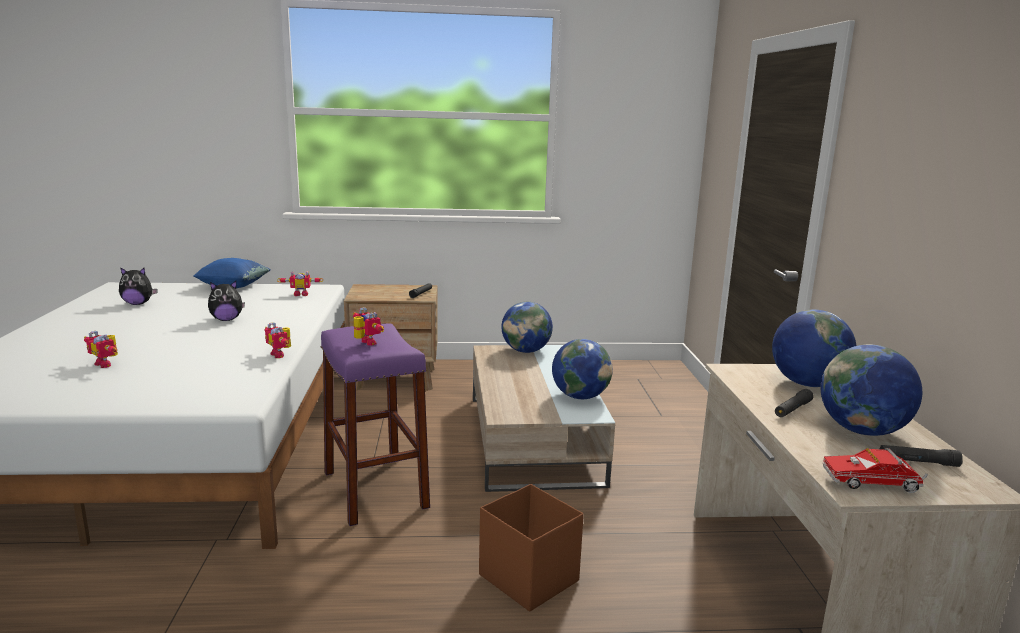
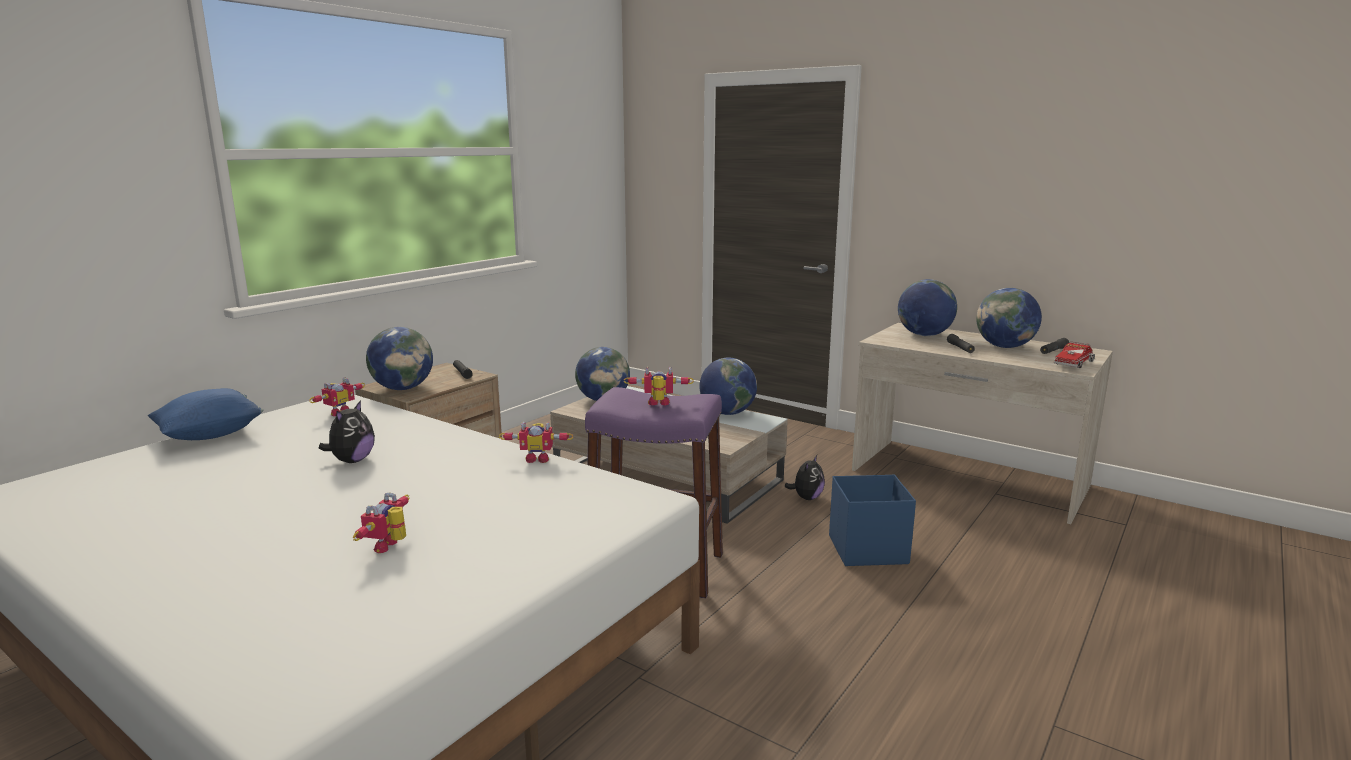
camera: 50 degrees left, 0 degrees up
toy robot [84,330,118,368] -> toy robot turned 120 degrees clockwise [353,492,409,553]
plush toy [119,267,158,305] -> plush toy moved to [785,455,825,500]
brown storage box [479,484,584,612] -> blue storage box [829,475,916,566]
none -> globe [366,327,433,390]

